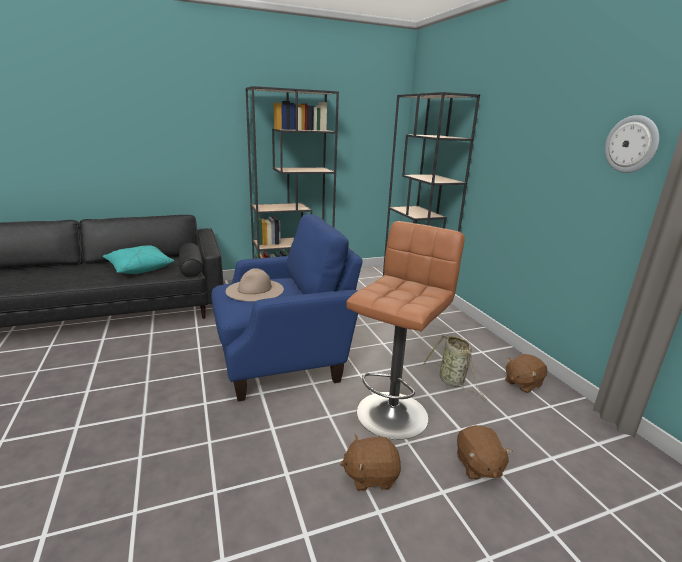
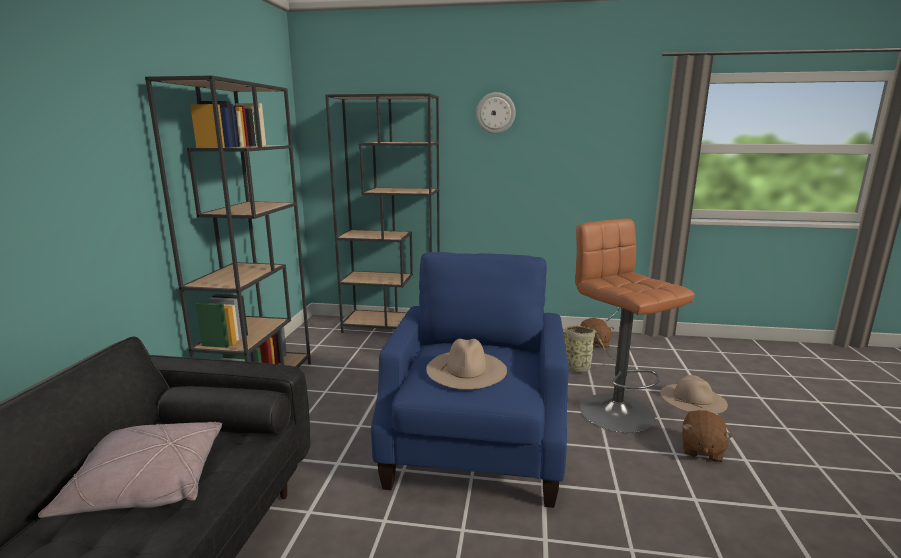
camera: 60 degrees left, 5 degrees down
turquoise pillow [103,245,174,274] -> purple pillow [38,422,222,518]
brown plush toy [457,425,513,480] -> beige hat [660,375,728,414]
wall clock [605,115,659,173] -> wall clock moved to [476,92,516,134]

